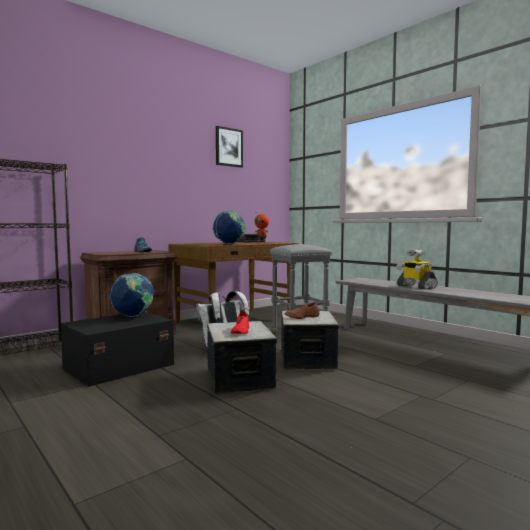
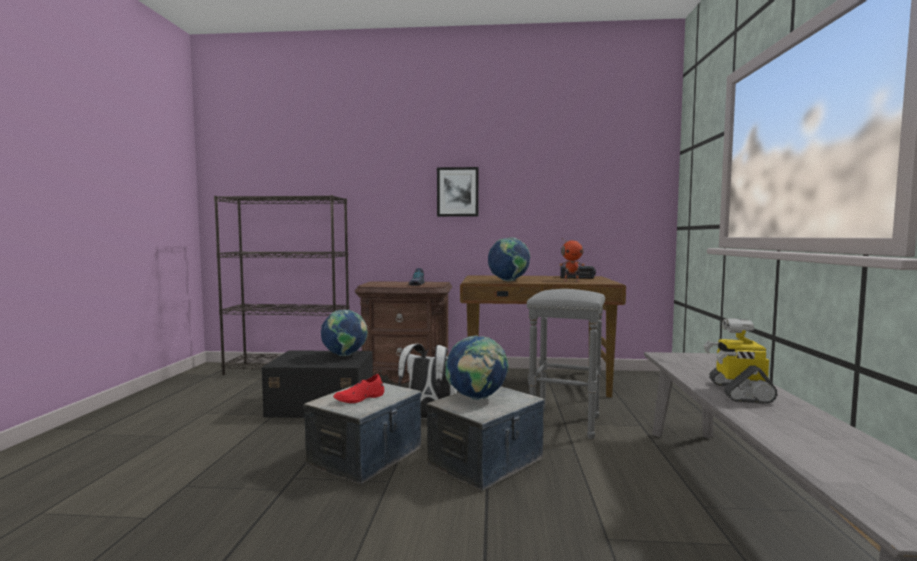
camera: 45 degrees right, 0 degrees up
picture [216,126,243,168] -> picture moved to [437,167,479,217]
brown shoe [285,302,320,319] -> globe [445,335,509,400]

